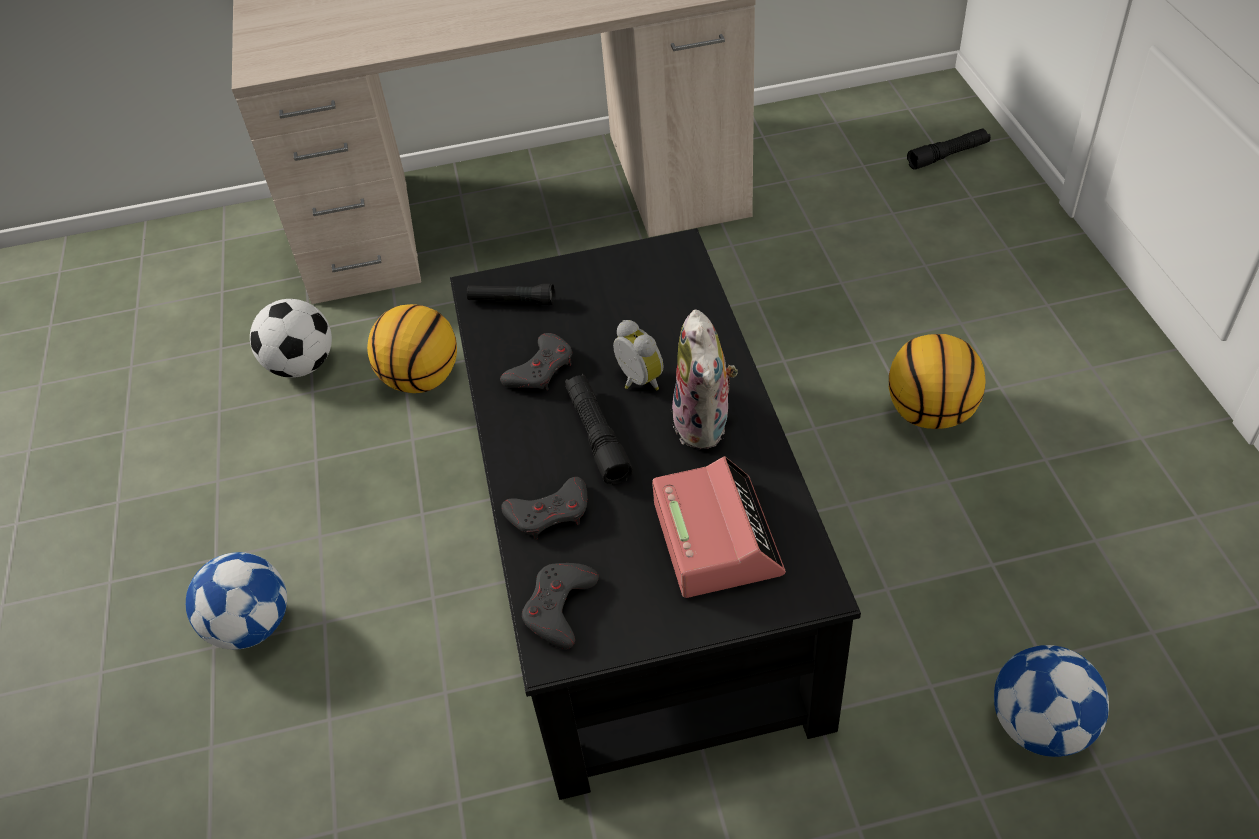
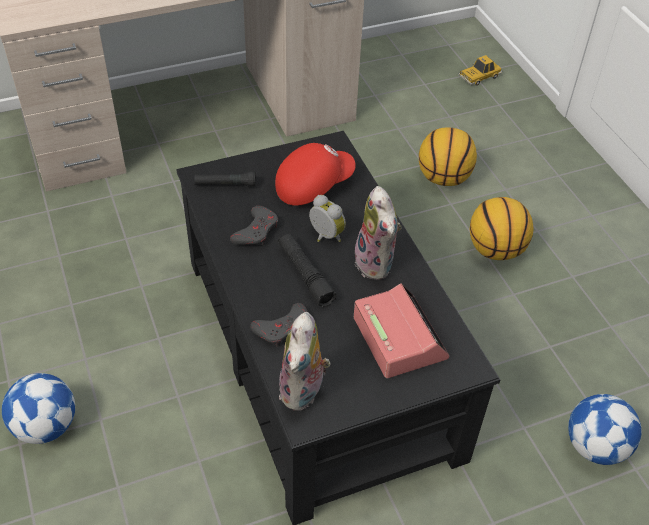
camera: 15 degrees left, 0 degrees up
football [250,299,332,378] -> none
basketball [367,304,457,393] -> basketball moved to [419,127,477,186]
grey game controller [522,563,599,649] -> plush toy [279,312,330,411]
black flashlight [907,128,991,170] -> toy car [458,55,502,86]
none -> red cap [275,143,356,206]

